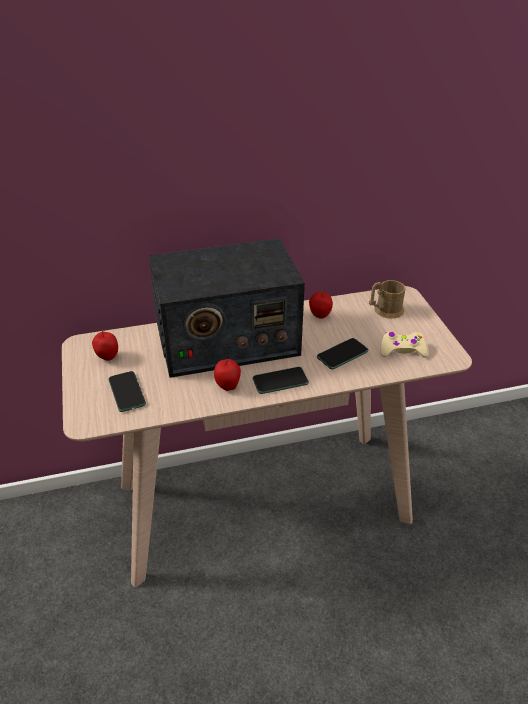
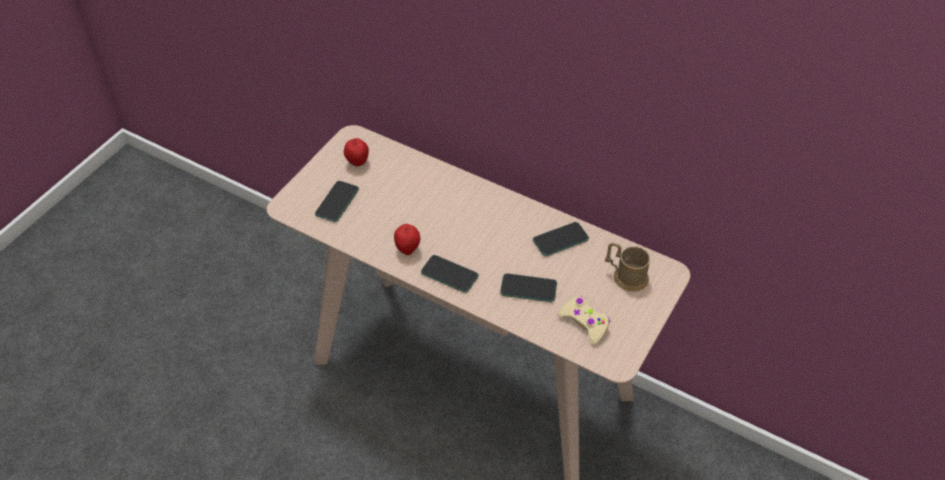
camera: 45 degrees right, 10 degrees up
radio [149,238,305,378] -> none
apple [309,290,333,319] -> phone [533,222,589,256]

